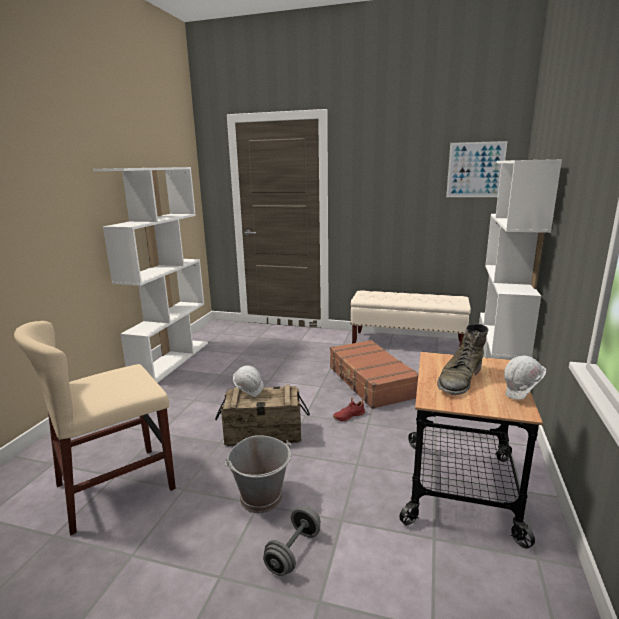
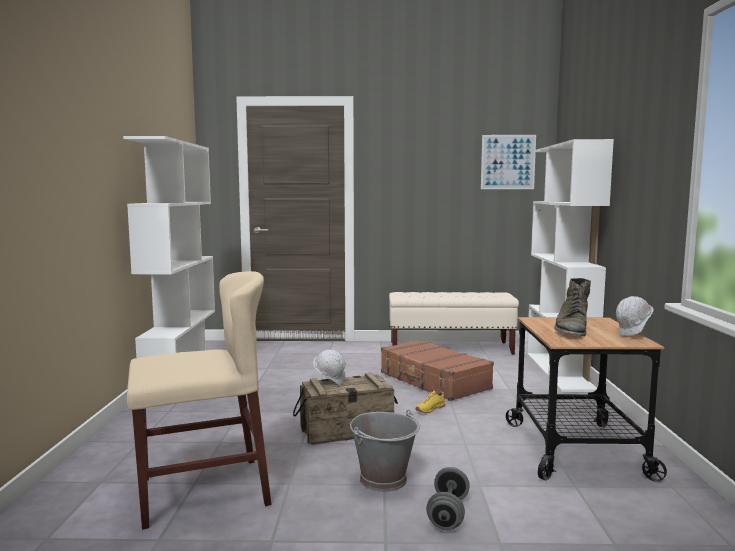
camera: 15 degrees left, 10 degrees down
beige chair [14,321,176,535] -> beige chair turned 150 degrees counterclockwise [127,271,272,529]
red shoe [333,398,365,422] -> yellow shoe [416,387,445,413]

